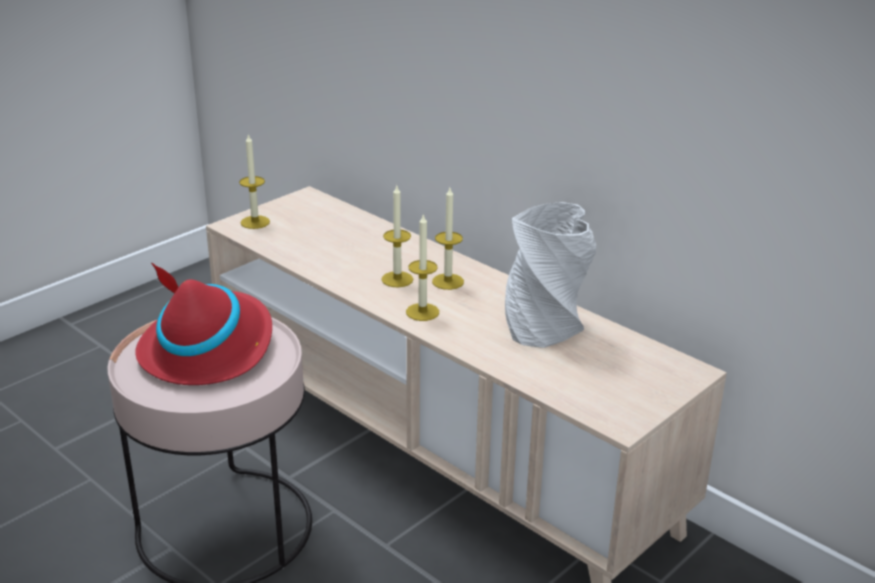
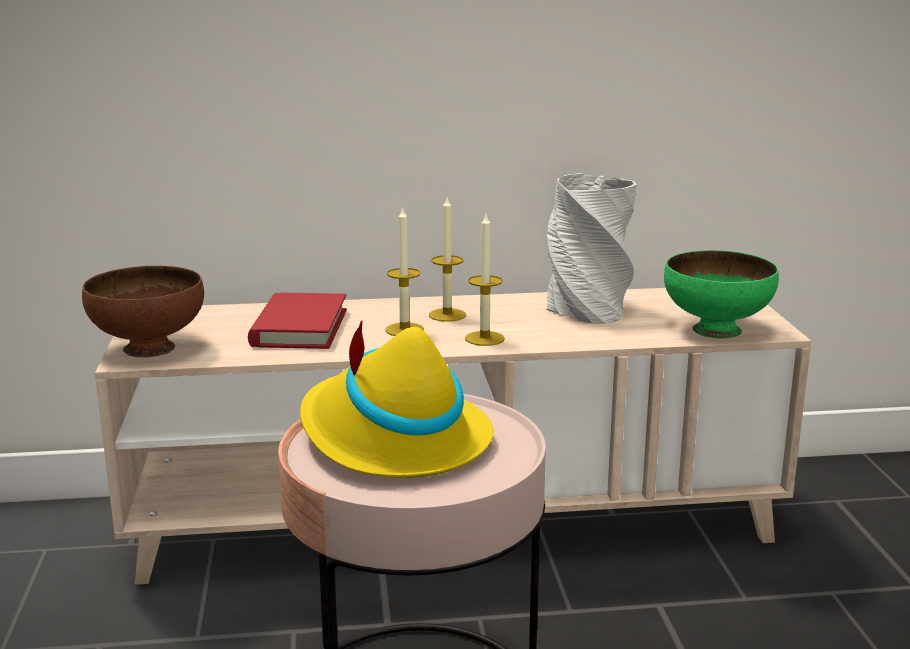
camera: 50 degrees left, 10 degrees down
red hat [135,263,272,385] -> yellow hat [300,321,494,478]
candle [239,134,270,229] -> brown bowl [82,266,204,357]
none -> red book [248,293,347,349]
none -> green bowl [664,250,779,338]

